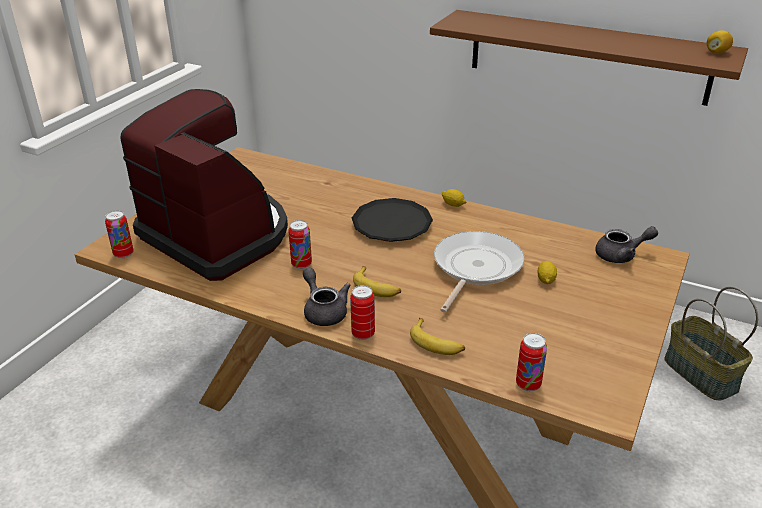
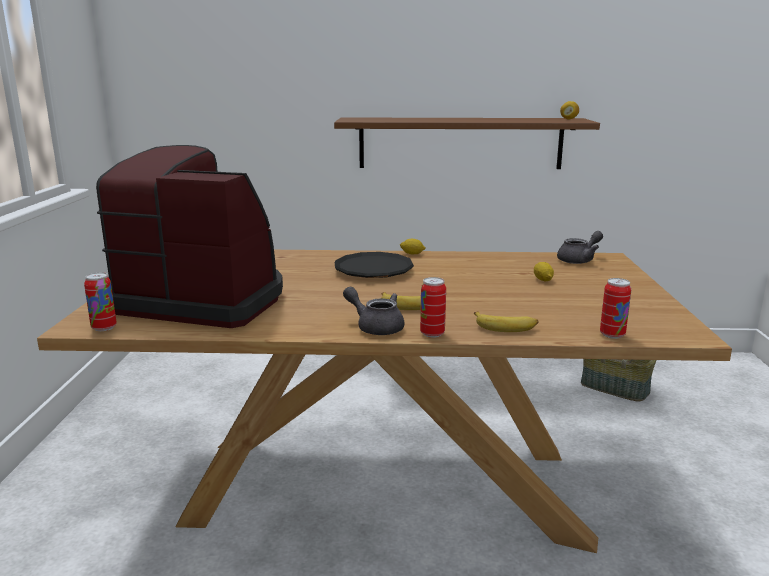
camera: 25 degrees left, 15 degrees down
can [288,220,312,269] -> none
frying pan [434,231,524,313] -> none

